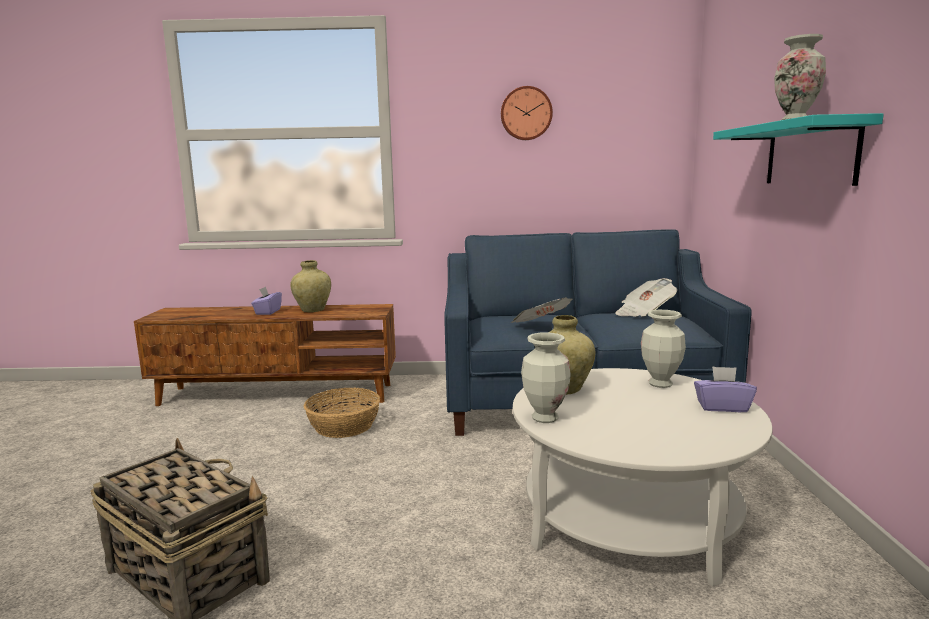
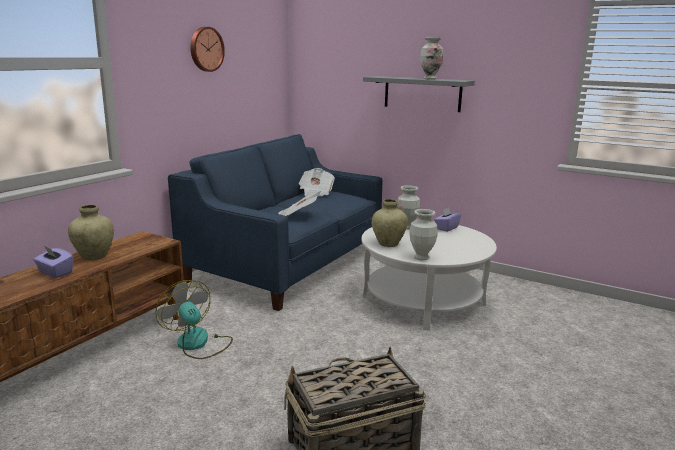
camera: 60 degrees left, 5 degrees up
basket [304,388,380,438] -> fan [156,280,233,359]
turquoise shelf [713,113,884,186] -> grey shelf [363,76,475,112]

